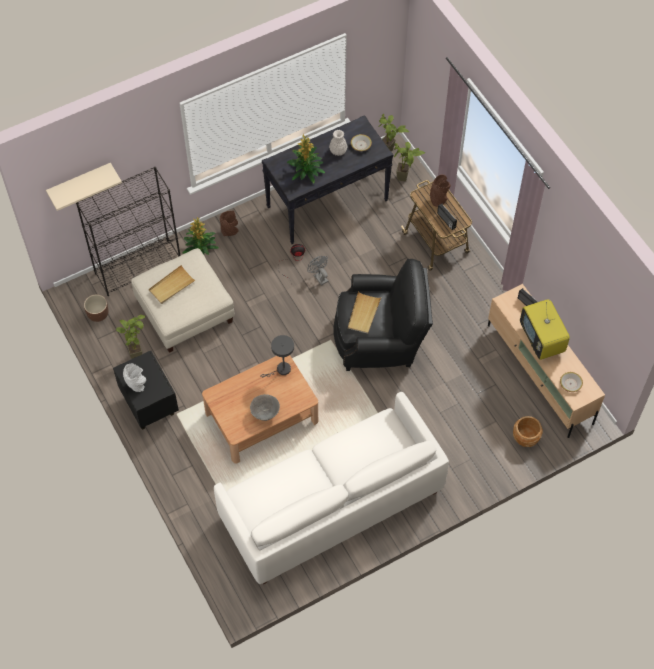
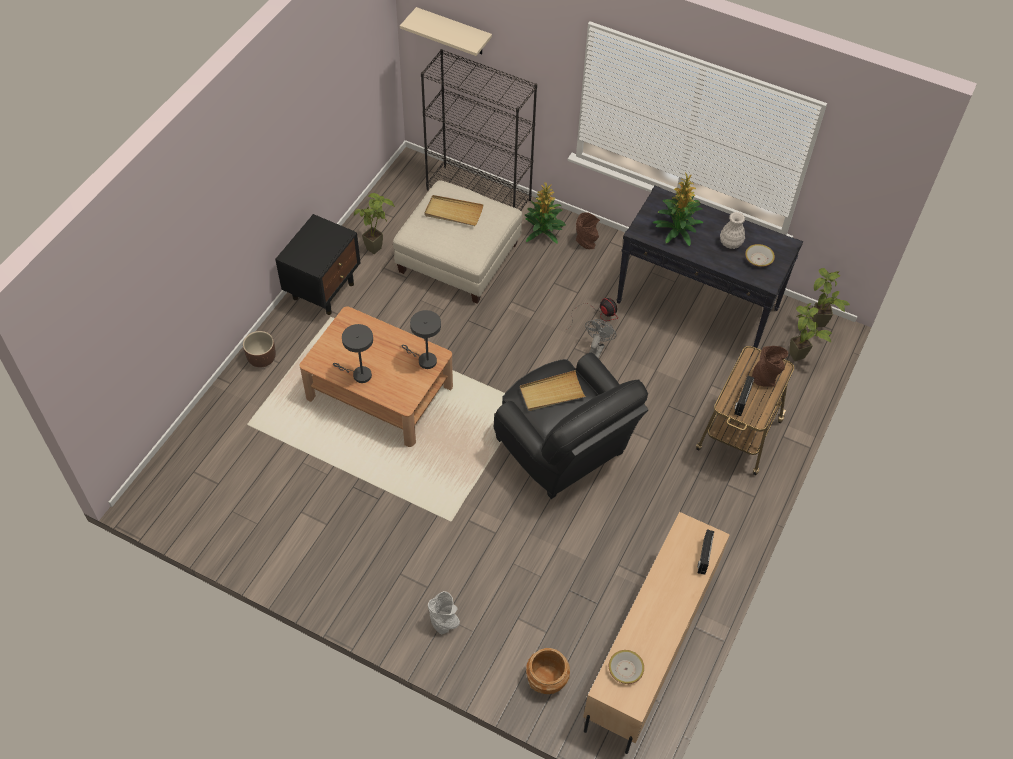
camera: 55 degrees right, 5 degrees down
brown planter [84,295,108,322] -> brown planter moved to [243,331,276,367]
grey vase [123,364,146,392] -> grey vase moved to [428,591,460,635]
white sofa [214,392,449,585] -> none
grey bowl [250,394,280,421] -> grey table lamp [333,324,373,383]
television [520,299,570,360] -> none

